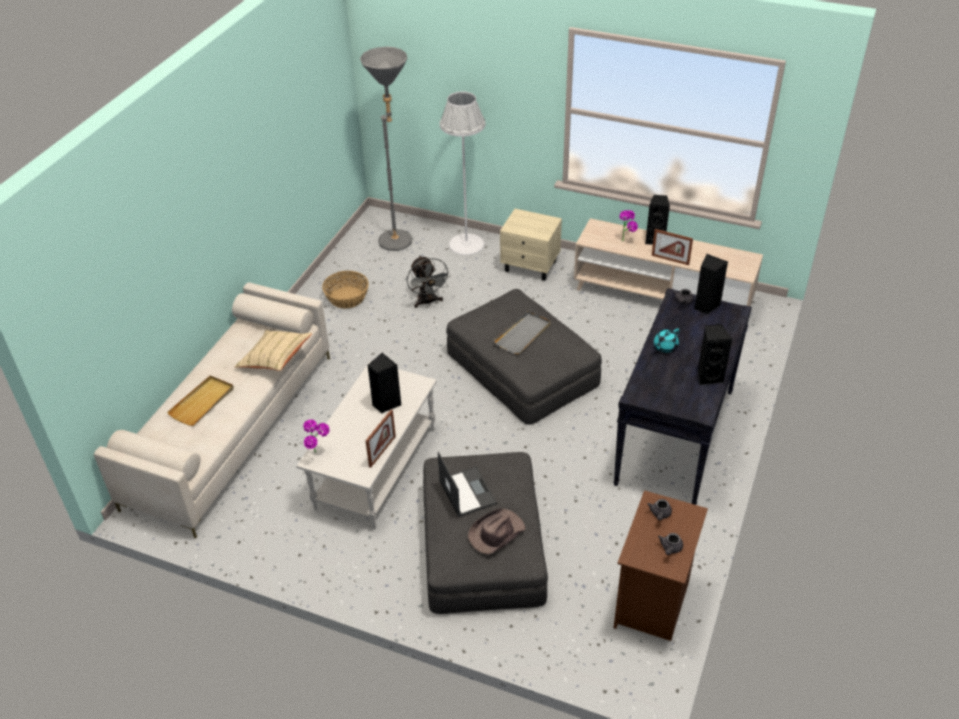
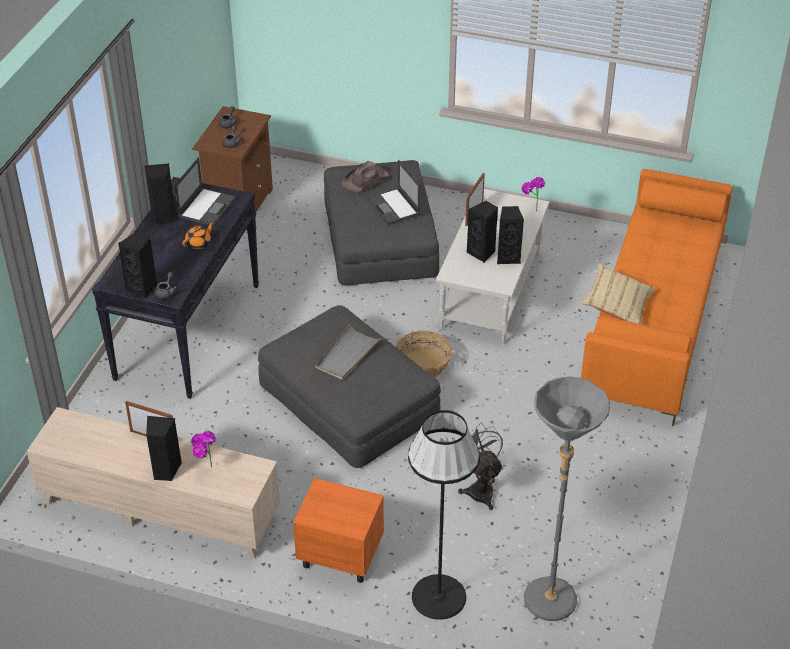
camera: 175 degrees right, 0 degrees up
beige sofa [94,282,330,538] -> orange sofa [581,169,733,426]
beige tray [167,376,234,426] -> none
basket [322,271,369,308] -> basket moved to [395,331,452,377]
white floor lamp [440,91,485,255] -> black floor lamp [408,410,480,620]
beige nightstand [500,209,562,281] -> orange nightstand [293,478,384,583]
turquoise teapot [653,328,679,352] -> orange teapot [182,221,214,249]
none -> laptop [174,157,236,226]
none -> black speaker [497,206,524,264]

